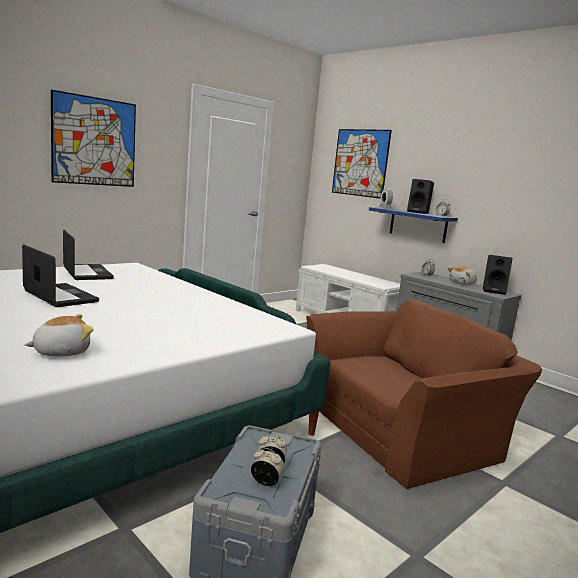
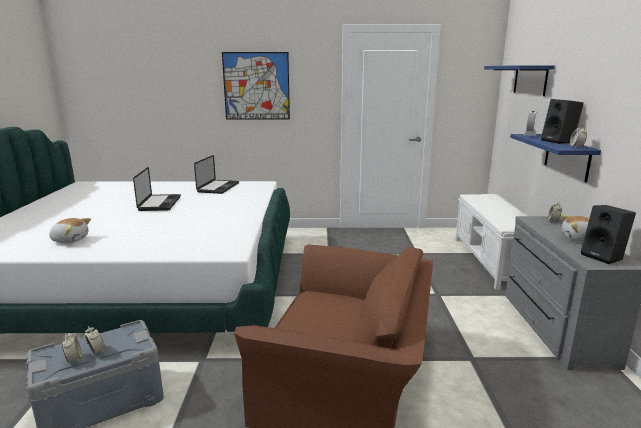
camera: 45 degrees right, 5 degrees up
picture [332,129,392,199] -> blue shelf [484,65,555,96]

